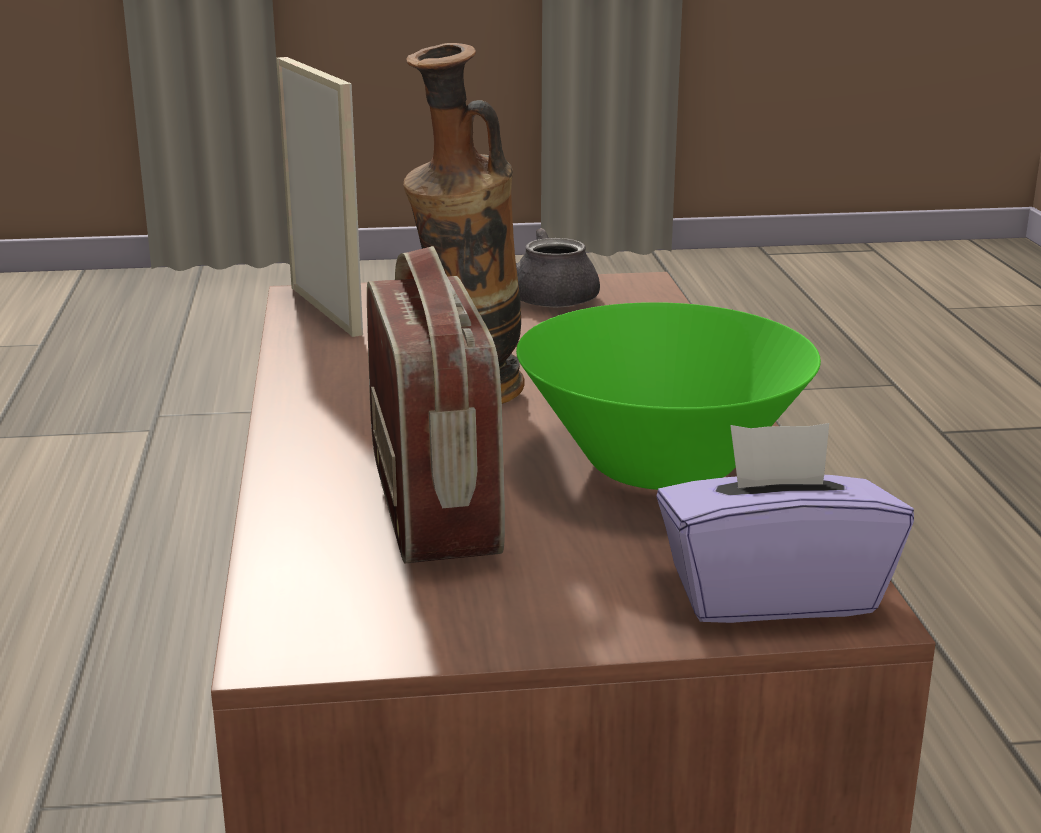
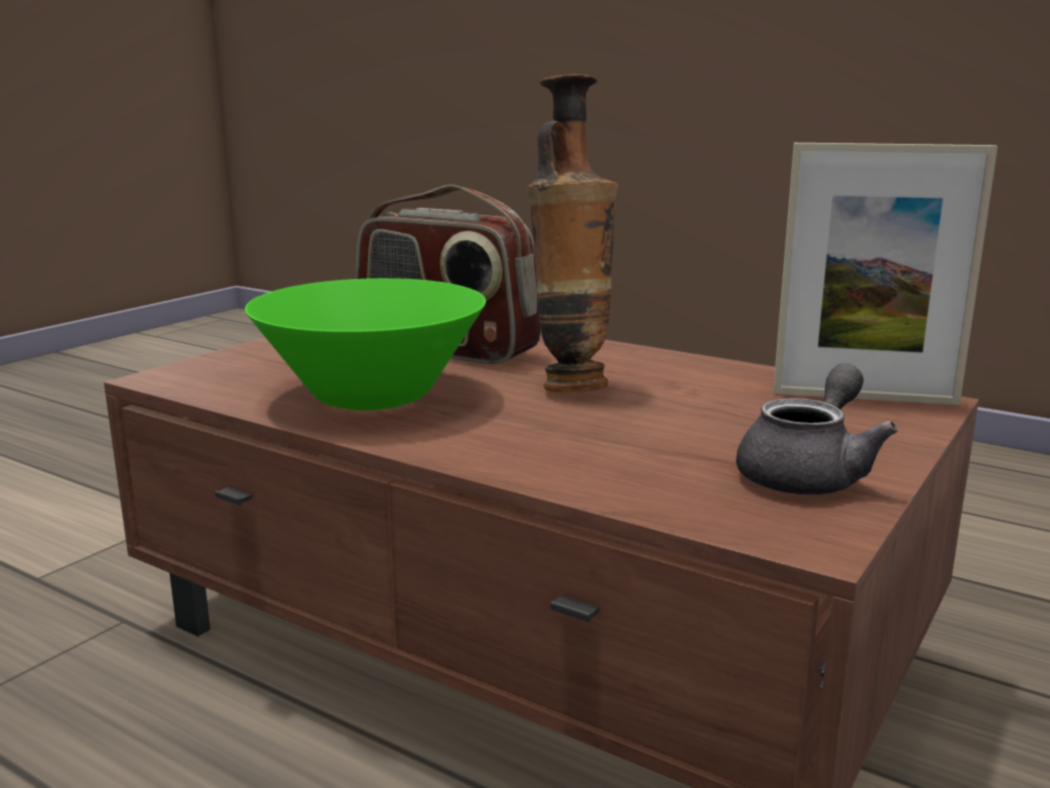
camera: 130 degrees right, 5 degrees down
purple tissue box [656,423,914,623] -> none

